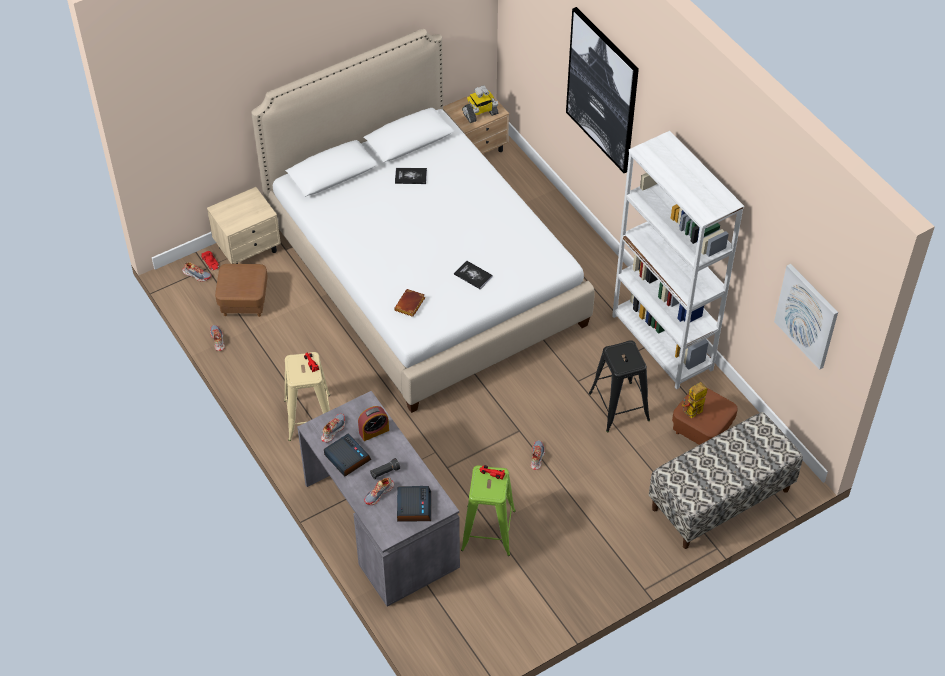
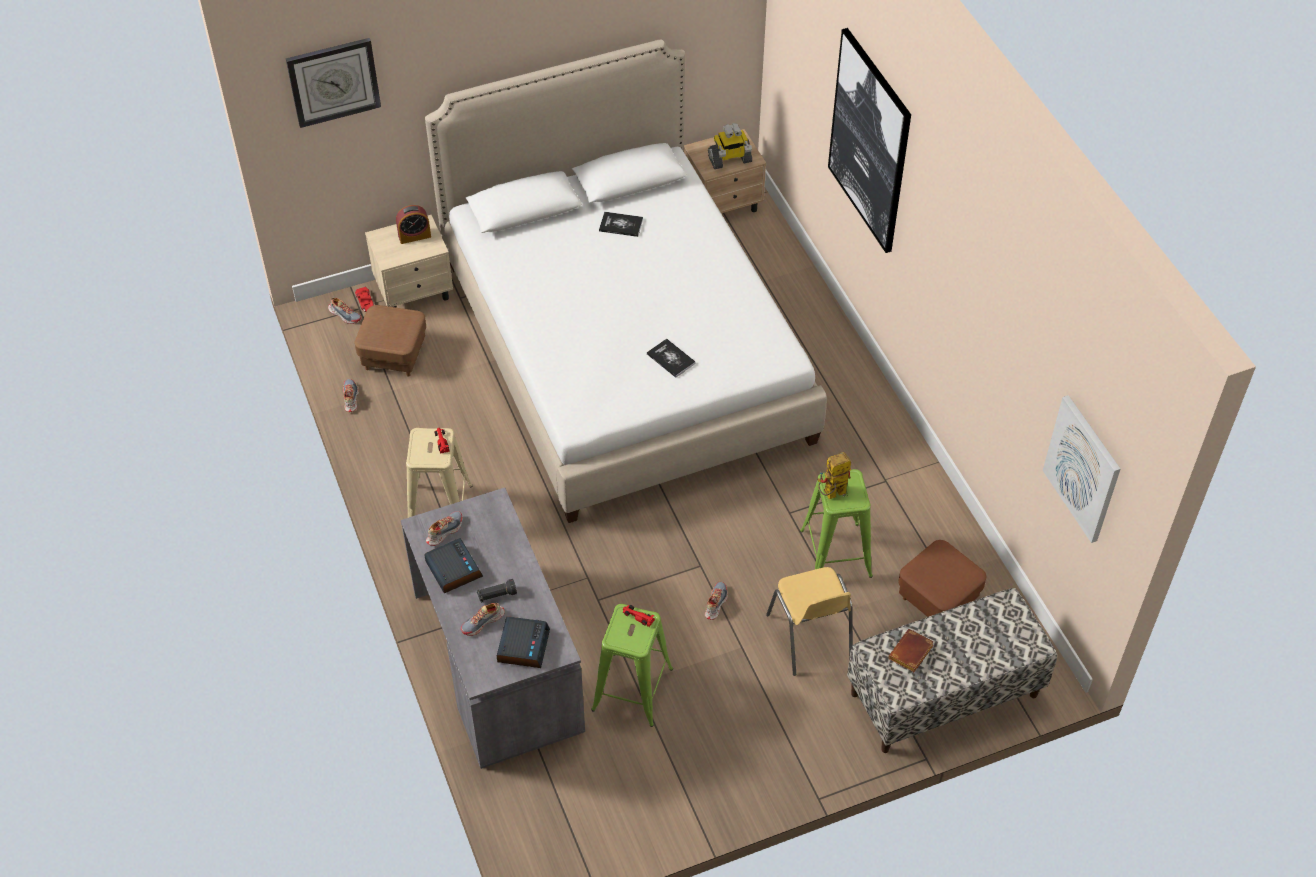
camera: 10 degrees right, 0 degrees up
alarm clock [358,406,389,441] -> alarm clock moved to [396,205,431,244]
brown book [394,289,425,317] -> brown book moved to [888,629,934,672]
black stool [589,340,650,432] -> green stool [800,469,873,578]
white bookcase [612,131,744,389] -> none
toy robot [682,382,707,418] -> toy robot moved to [818,452,851,499]
none -> wall clock [286,38,381,128]
none -> yellow chair [766,567,853,676]

